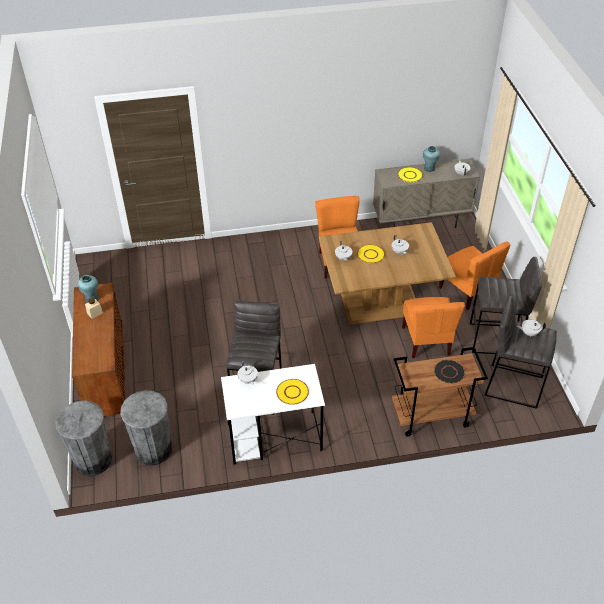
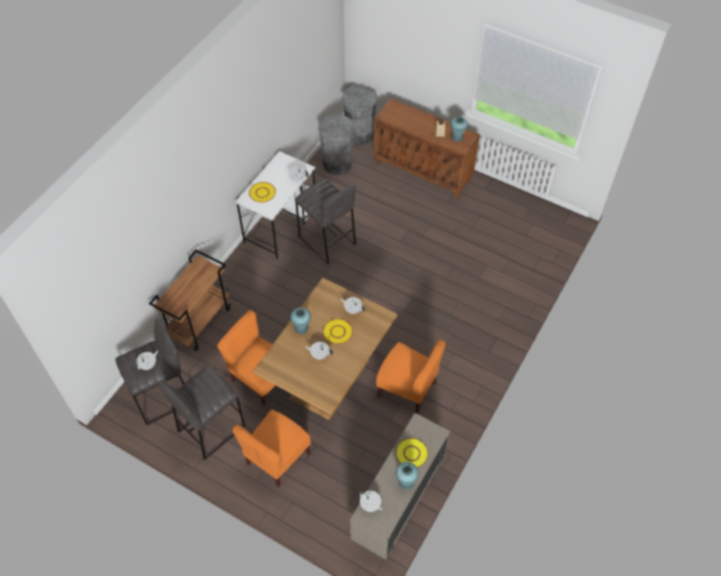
camera: 130 degrees right, 10 degrees up
black plate [434,359,465,384] -> none
orange chair [439,242,511,310] -> orange chair turned 60 degrees counterclockwise [232,410,311,487]
none -> turquoise vase [290,307,311,334]

